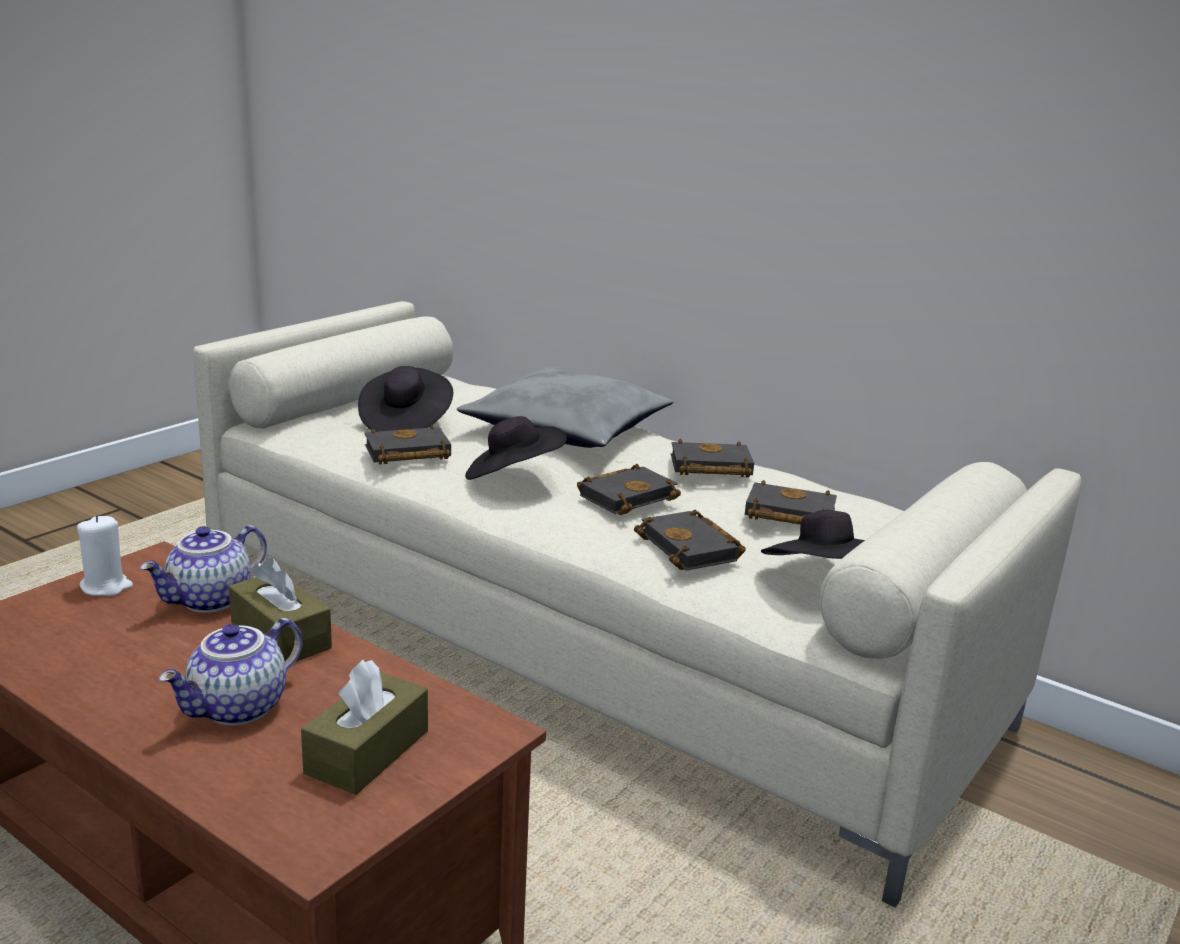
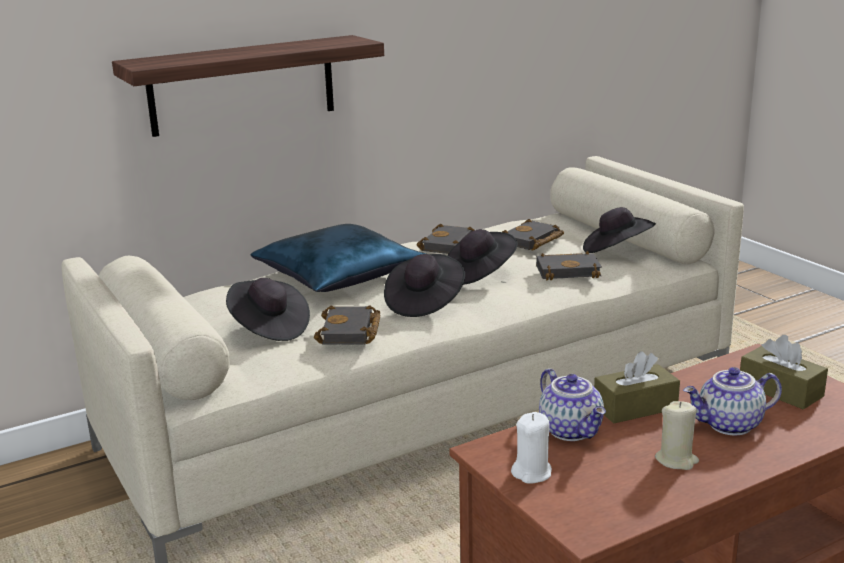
camera: 65 degrees left, 0 degrees up
teapot [159,618,303,726] -> teapot turned 105 degrees clockwise [683,367,782,435]
grey pillow [457,367,673,448] -> blue pillow [251,224,426,292]
black book [577,464,681,515] -> black hat [447,229,518,285]
none -> shelf [112,35,384,137]
none -> beige candle [655,401,699,470]

